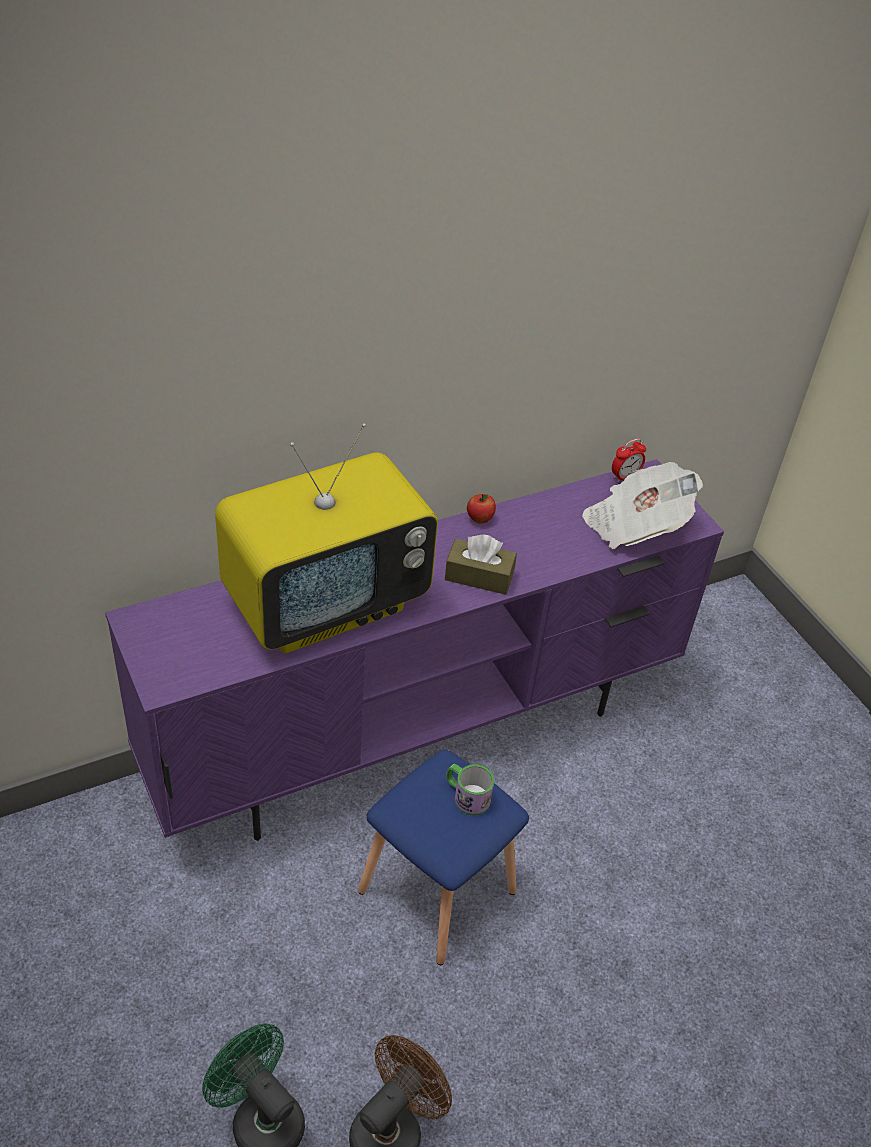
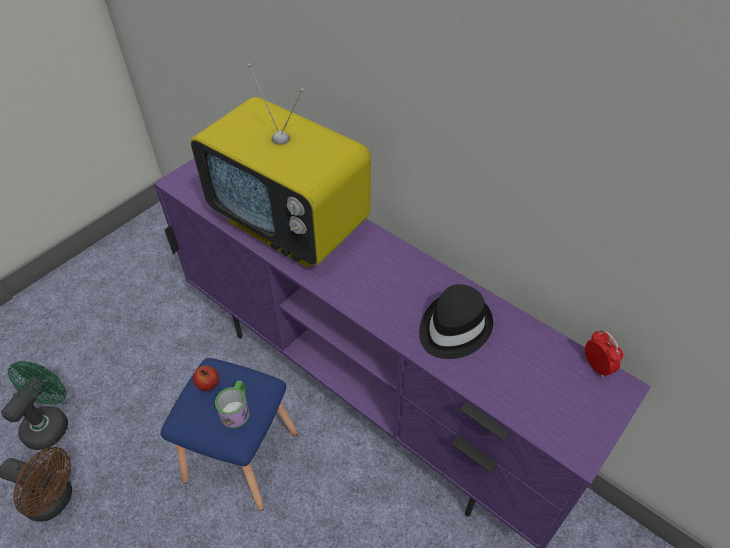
camera: 70 degrees right, 5 degrees up
brown tissue box [445,534,517,595] -> none
apple [467,494,496,524] -> apple moved to [193,366,219,391]
newspaper [582,462,703,549] -> none
alarm clock [612,439,646,482] -> alarm clock turned 150 degrees counterclockwise [585,330,623,378]
none -> black hat [419,284,493,359]

